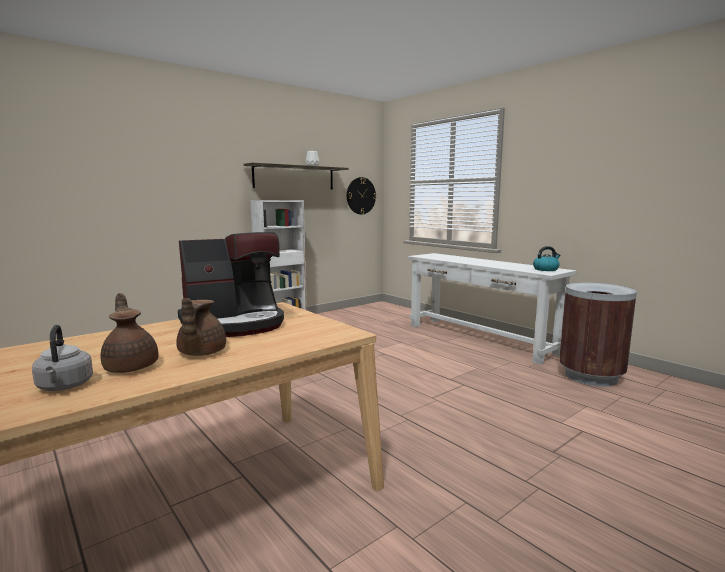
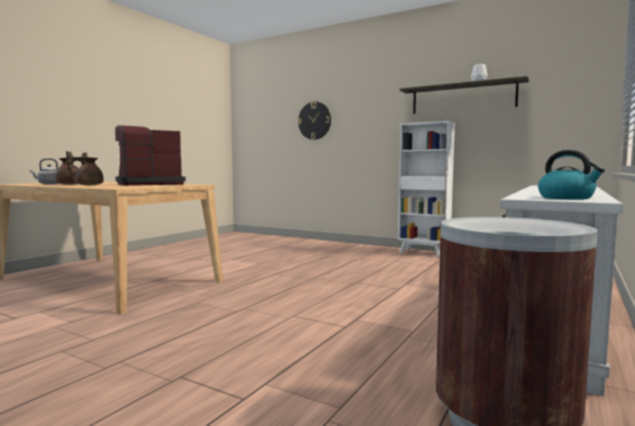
camera: 70 degrees right, 5 degrees down
coffee machine [178,232,284,337] -> coffee machine turned 105 degrees clockwise [115,126,186,186]
wall clock [347,177,376,215] -> wall clock moved to [298,102,331,140]

